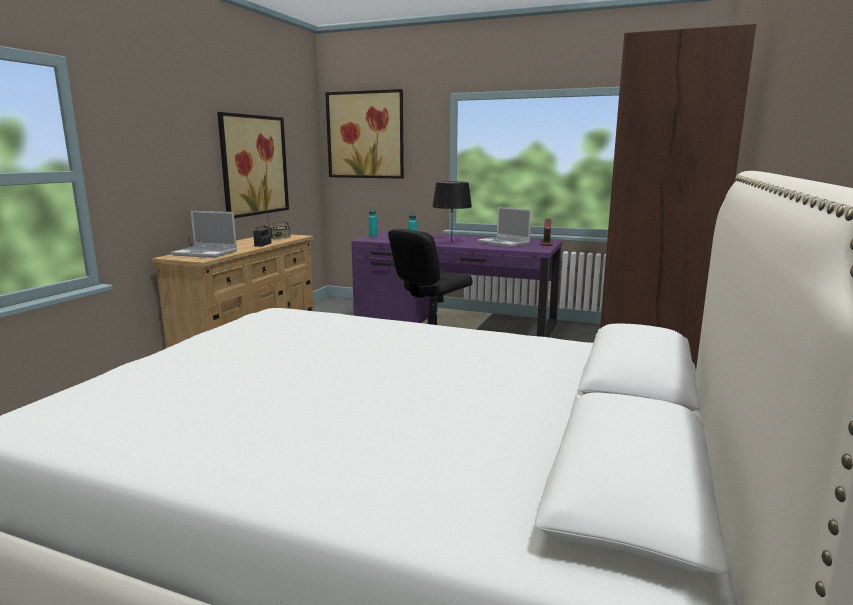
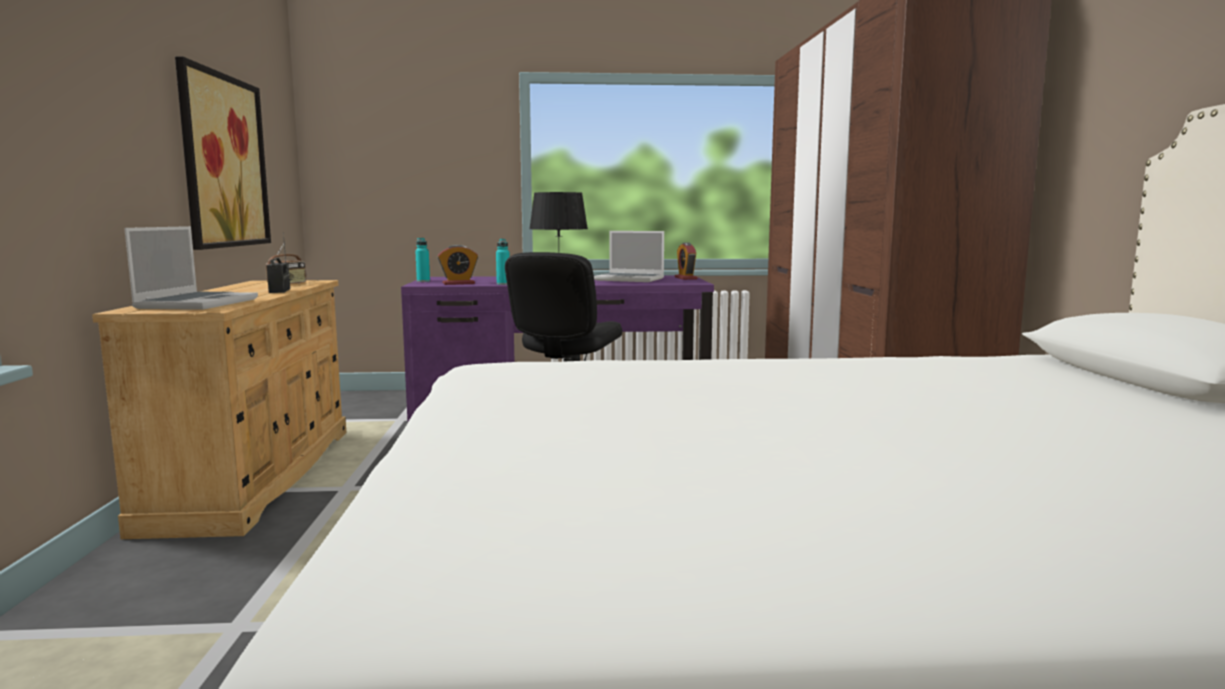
camera: 25 degrees left, 5 degrees down
laptop [171,211,237,258] -> laptop turned 75 degrees counterclockwise [124,226,258,310]
picture [325,89,404,179] -> none
none -> alarm clock [437,245,478,285]

